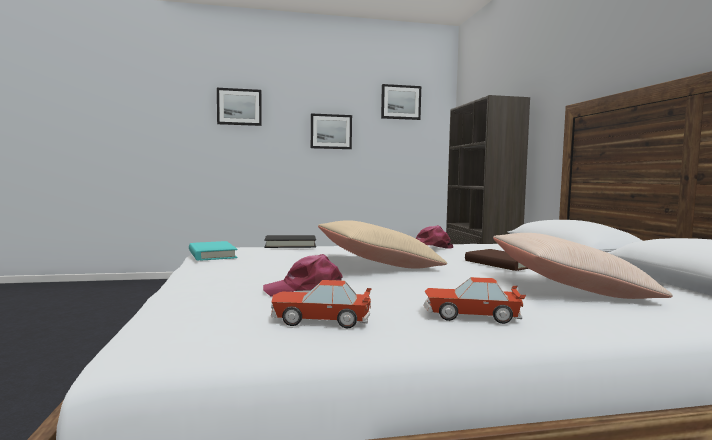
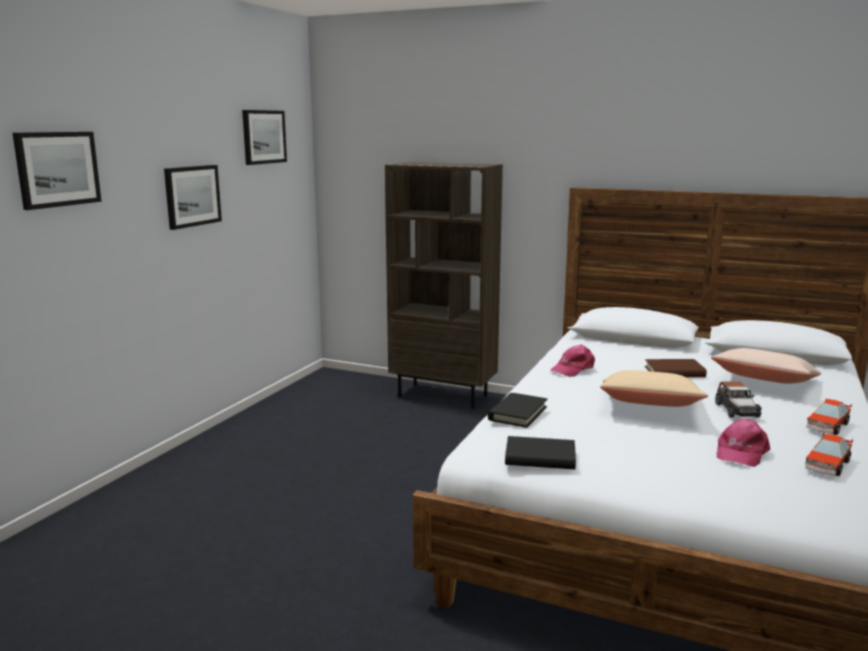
camera: 55 degrees left, 10 degrees up
turquoise book [189,241,238,261] -> black book [505,436,576,469]
none -> toy car [715,381,762,418]

